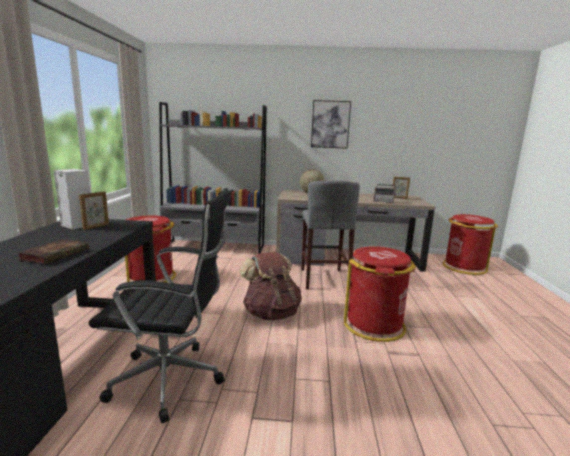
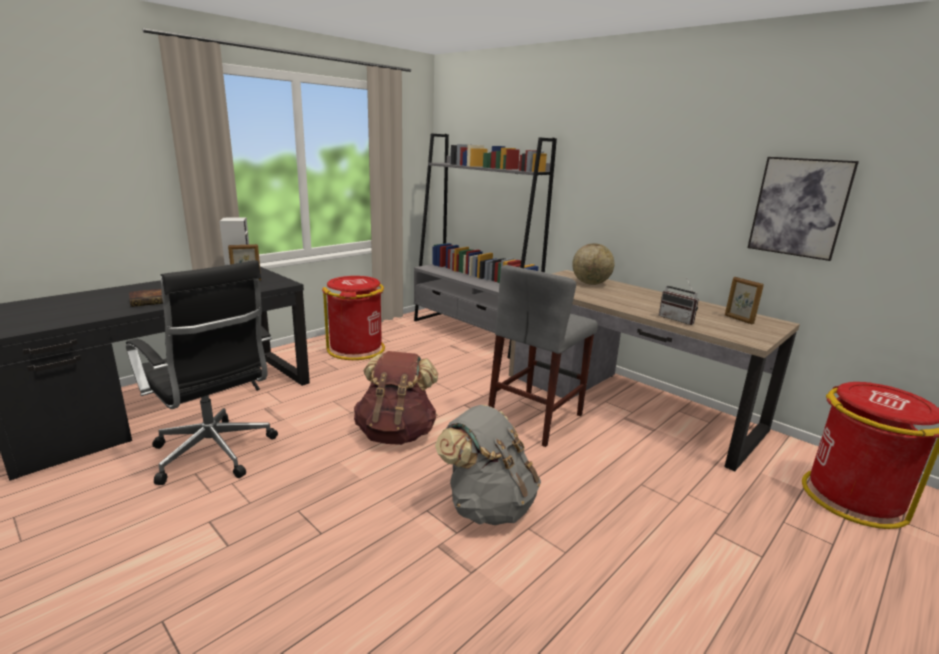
camera: 40 degrees right, 5 degrees up
picture [311,100,351,149] -> picture moved to [747,157,859,261]
red trash can [344,246,416,342] -> grey backpack [435,405,541,525]

